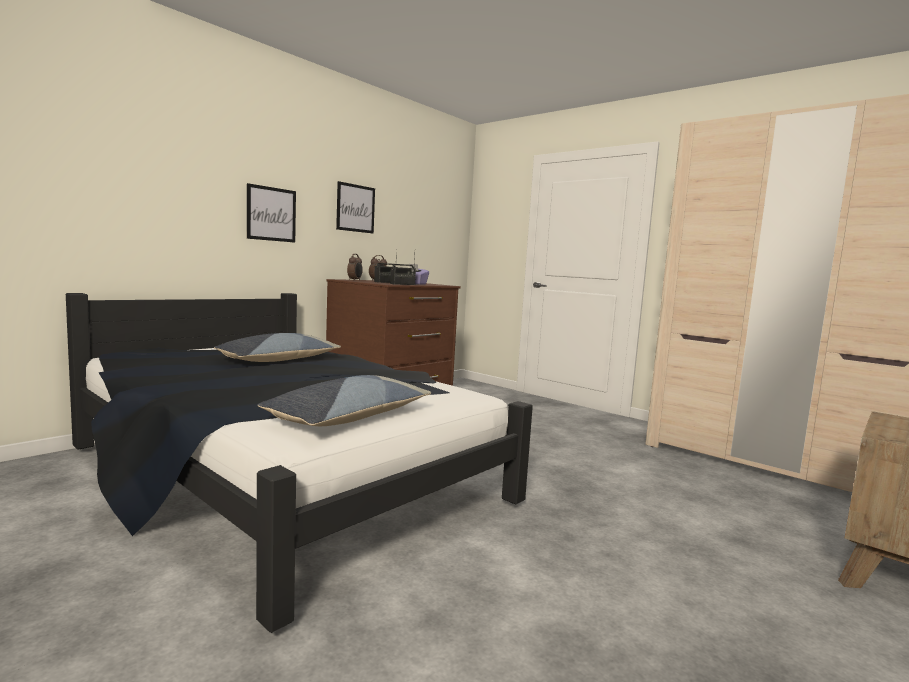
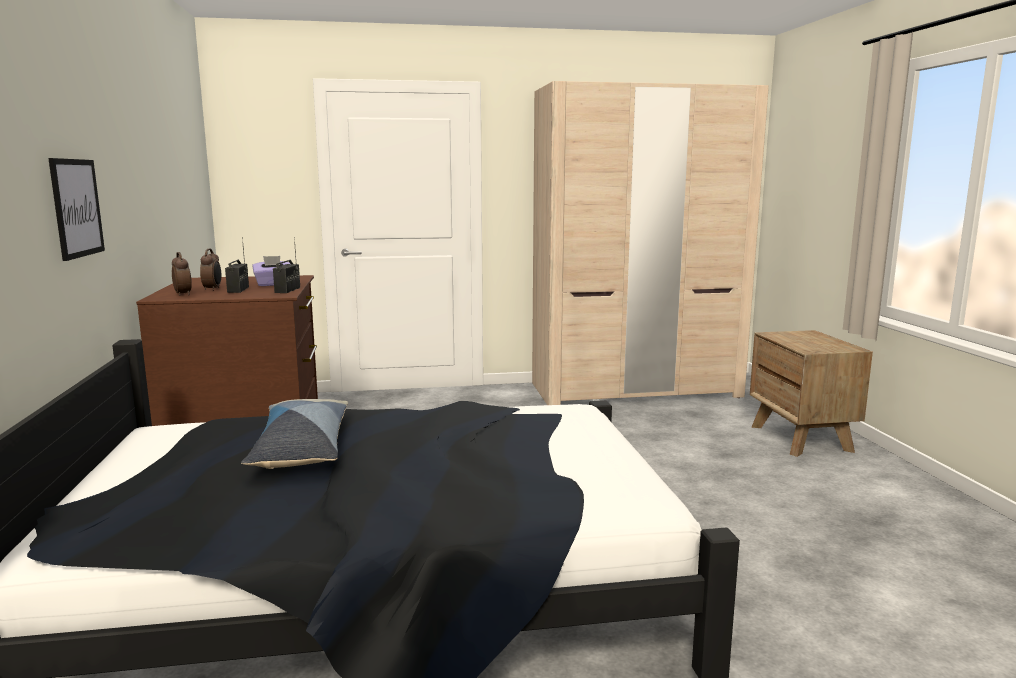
camera: 50 degrees left, 5 degrees up
pillow [257,375,431,426] -> none
picture [336,181,375,233] -> none

